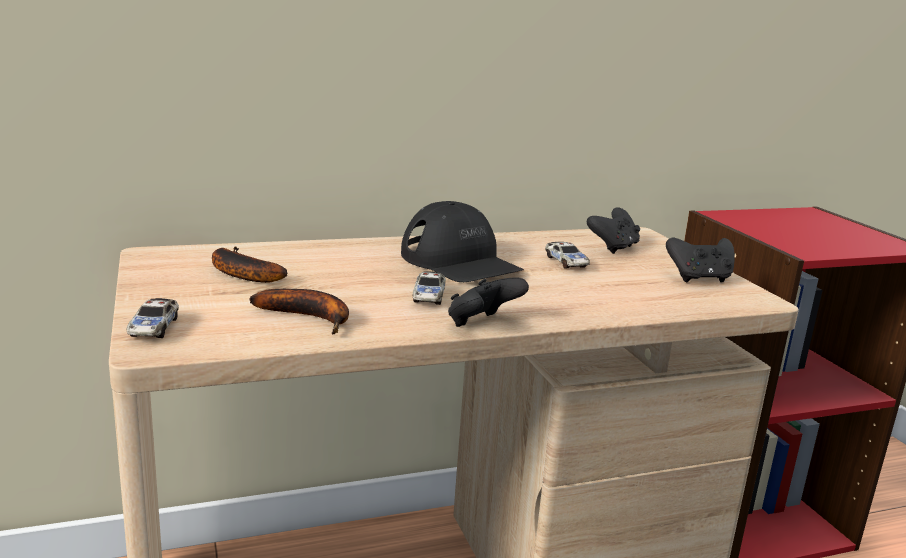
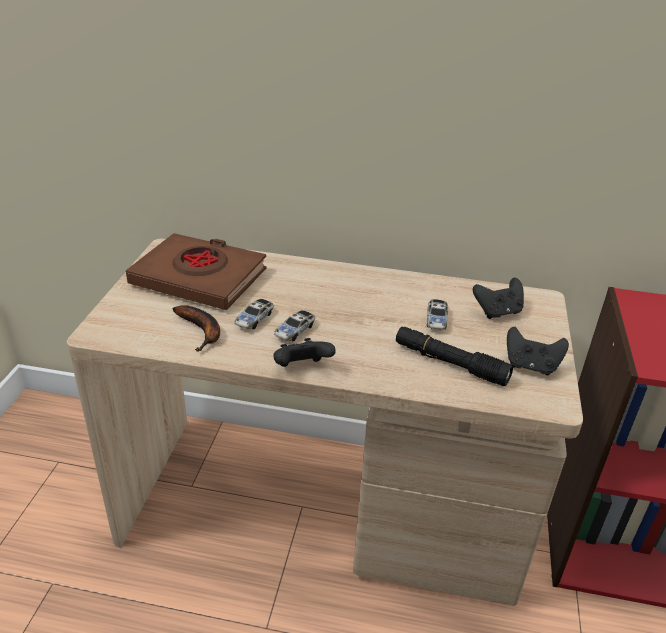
camera: 30 degrees right, 15 degrees up
toy car [127,298,179,338] -> toy car moved to [235,299,273,329]
banana [212,246,287,283] -> brown book [126,233,266,310]
black cap [401,201,524,282] -> none
none -> black flashlight [396,327,513,386]

